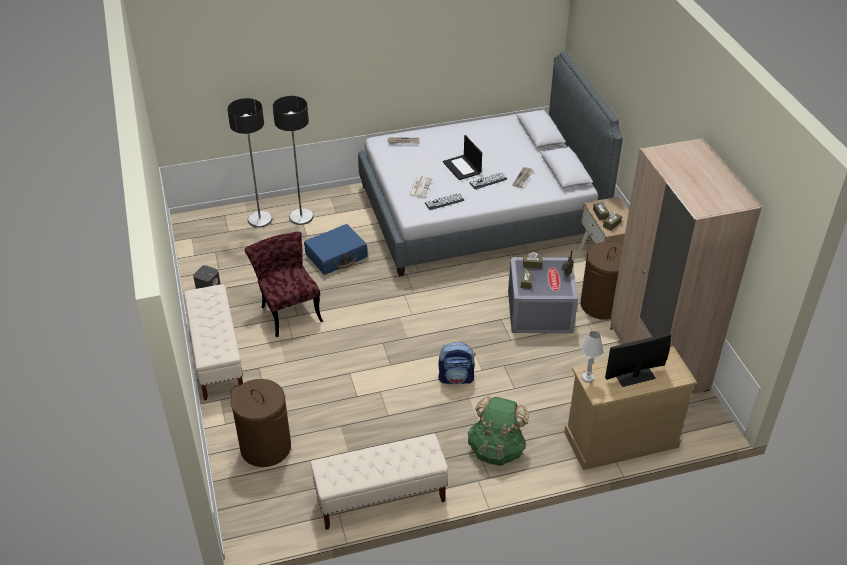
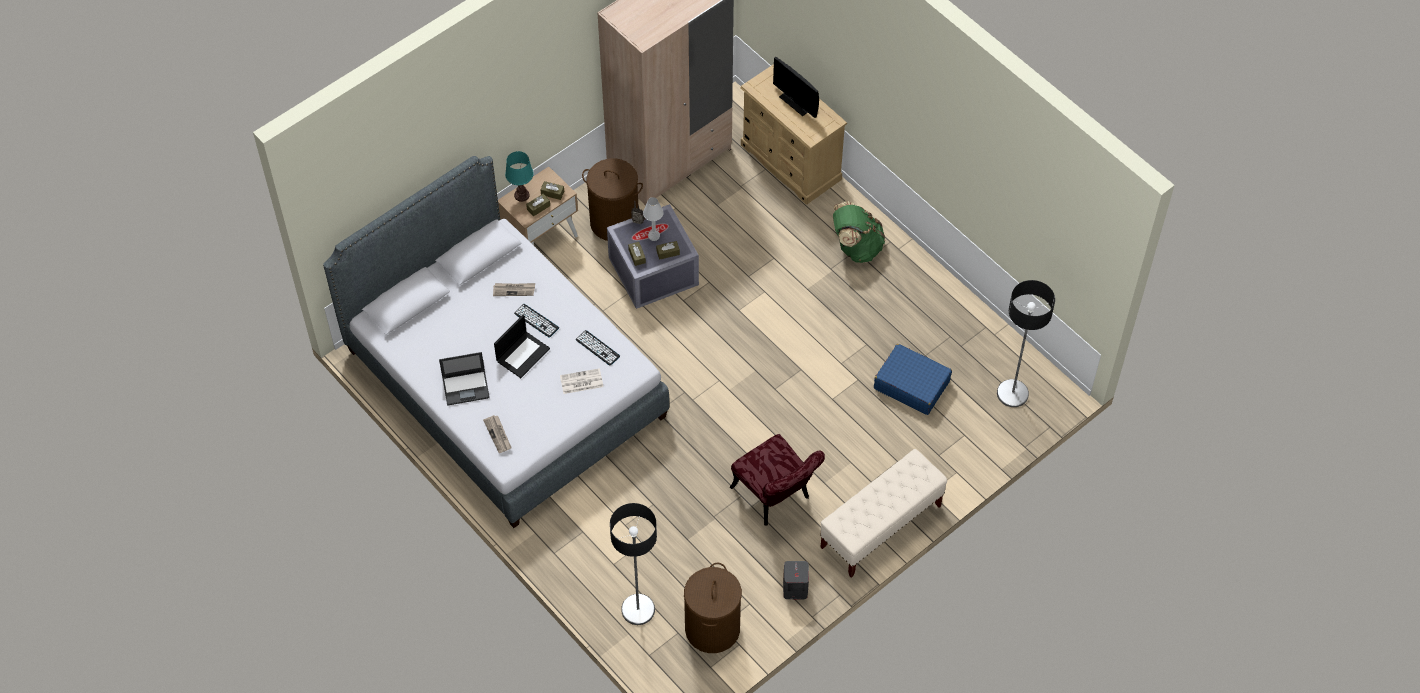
camera: 115 degrees left, 15 degrees up
brown laundry basket [230,379,291,467] -> brown laundry basket moved to [684,563,742,653]
red chair [244,232,323,337] -> red chair turned 75 degrees counterclockwise [730,434,825,525]
floor lamp [273,96,314,225] -> floor lamp moved to [997,280,1055,407]
blue suitcase [304,224,368,275] -> blue suitcase moved to [874,344,952,415]
beige bench [311,434,448,530] -> none
backpack [438,342,476,385] -> none
white table lamp [581,331,603,383] -> white table lamp moved to [643,197,664,241]
none -> laptop [439,352,490,406]
none -> turquoise table lamp [505,151,534,202]

